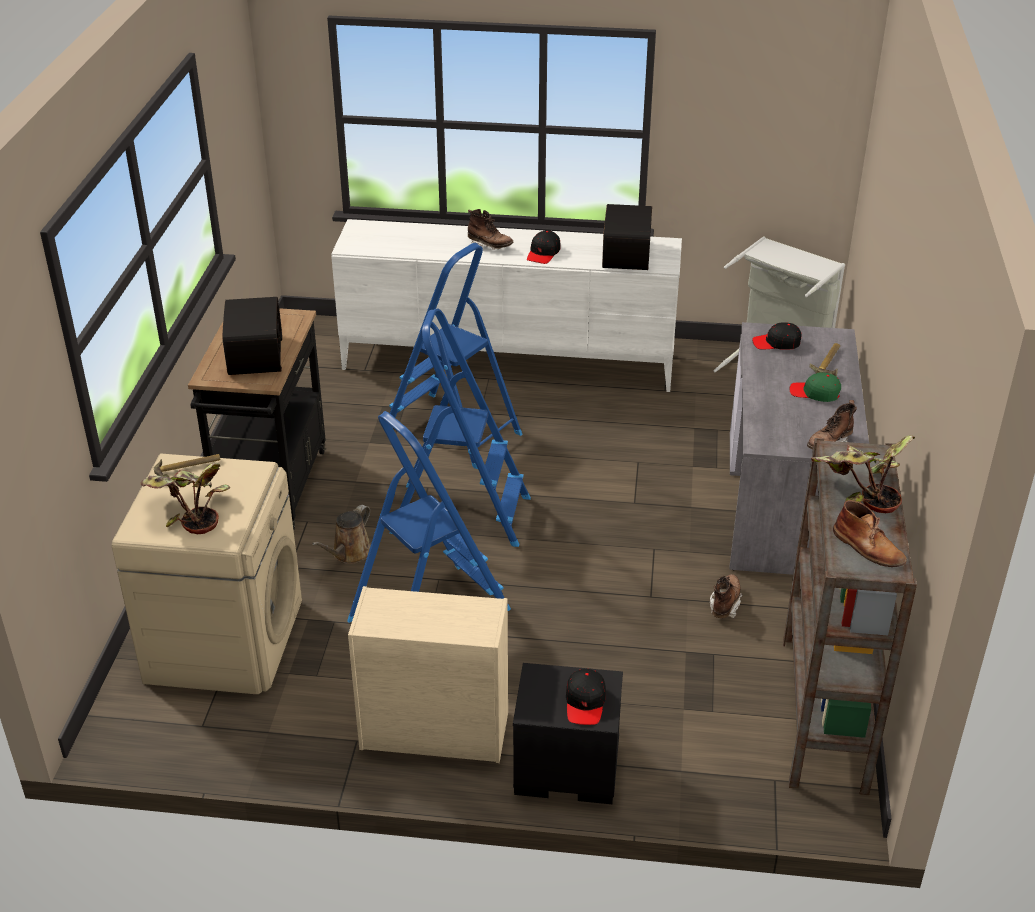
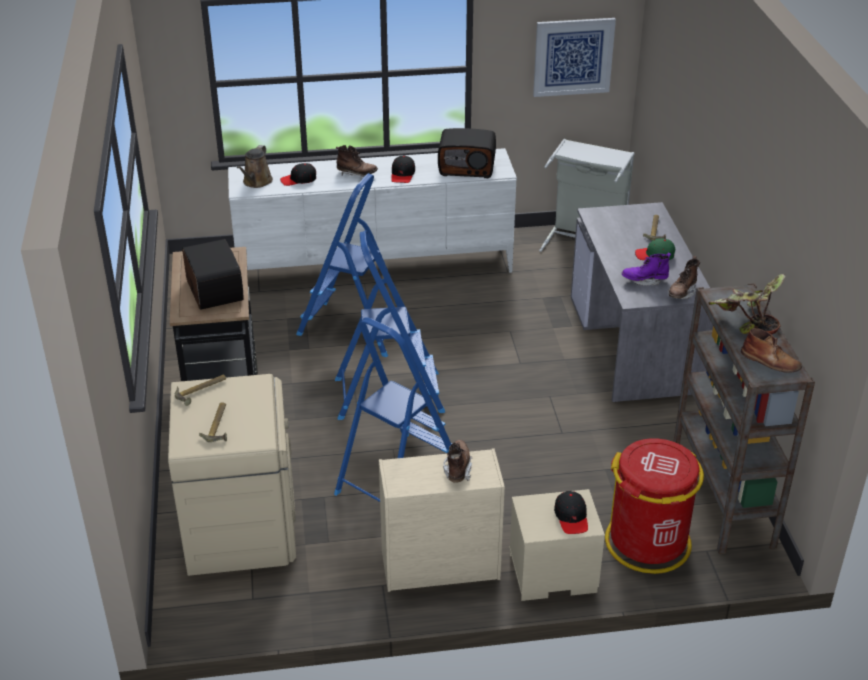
camera: 15 degrees left, 0 degrees up
potted plant [140,463,230,534] -> hammer [199,402,227,442]
brown watering can [312,505,371,564] -> brown watering can moved to [237,145,273,188]
black nightstand [513,663,623,804] -> beige nightstand [509,489,605,601]
radio [602,204,652,270] -> radio turned 105 degrees clockwise [438,128,496,178]
brown boot [710,574,743,619] -> brown boot moved to [443,440,472,483]
black cap [752,322,802,350] -> black cap moved to [280,163,316,186]
none -> picture [533,18,616,97]
none -> red trash can [605,438,704,574]
none -> purple boot [622,253,671,286]

